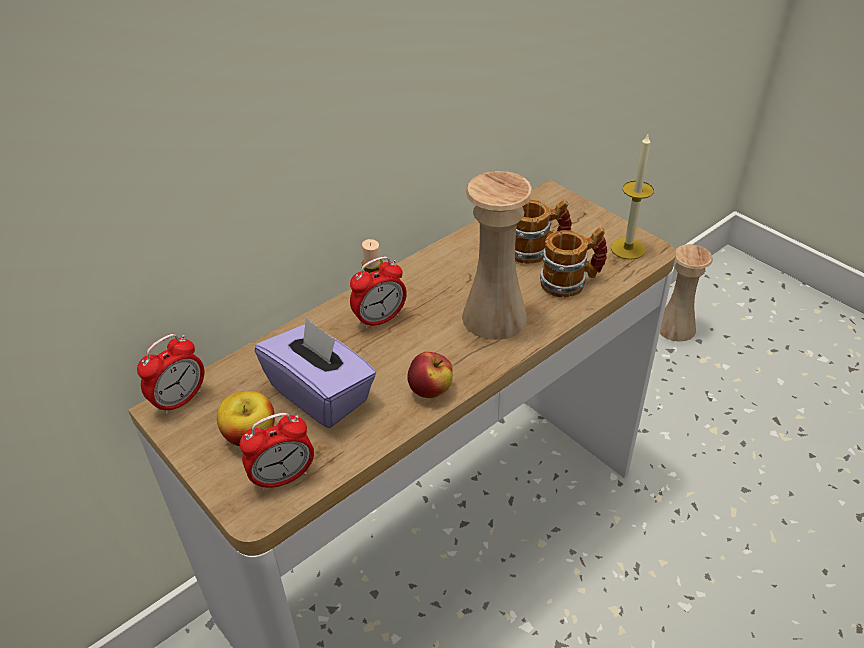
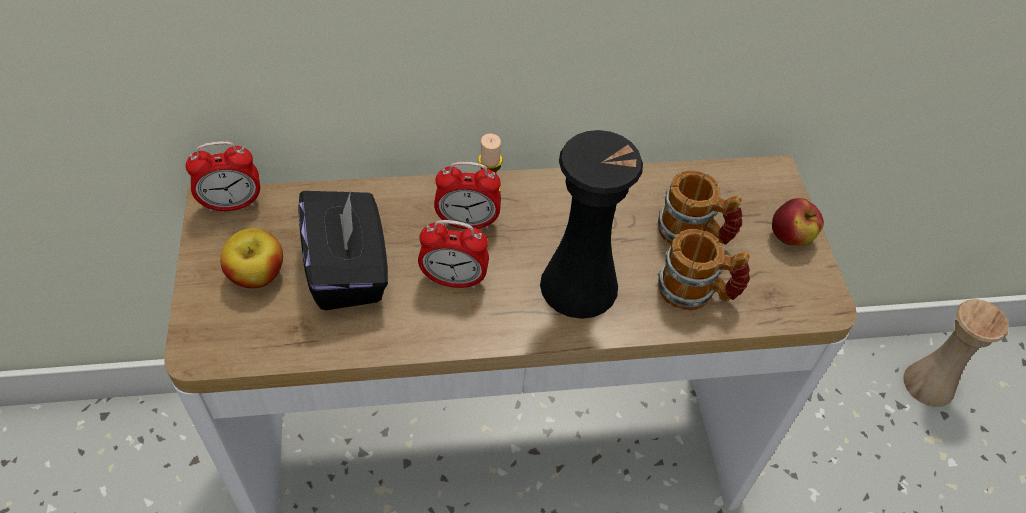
camera: 30 degrees right, 10 degrees up
alarm clock [240,413,314,492] -> alarm clock moved to [418,220,489,289]
purple tissue box [255,317,377,428] -> black tissue box [298,191,388,310]
apple [407,352,453,398] -> apple moved to [772,198,824,246]
beige vase [462,171,533,340] -> black vase [540,130,643,319]
candle [611,134,654,260] -> none

